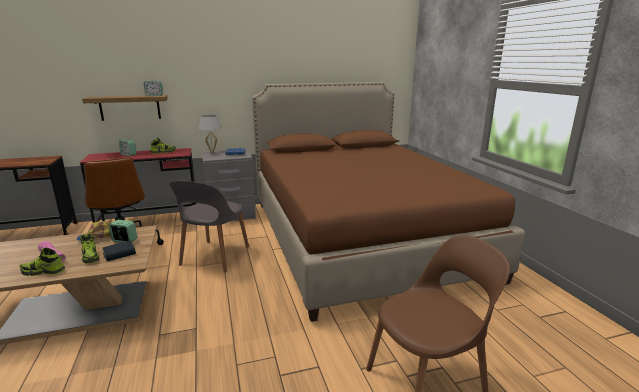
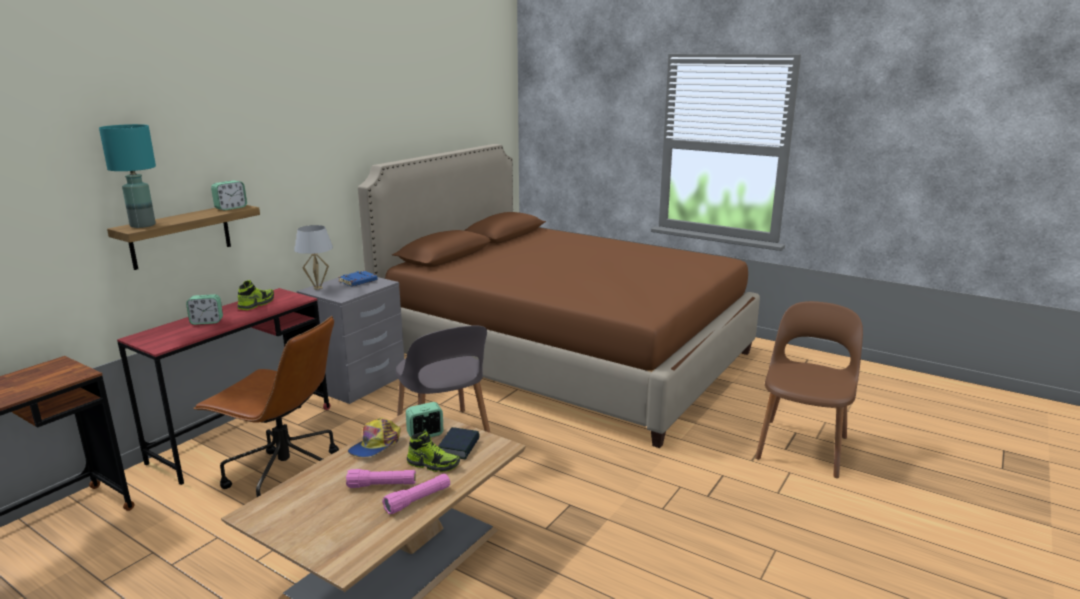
camera: 40 degrees left, 0 degrees up
shoe [20,248,65,276] -> pink flashlight [382,474,450,514]
none -> turquoise table lamp [99,124,156,228]

